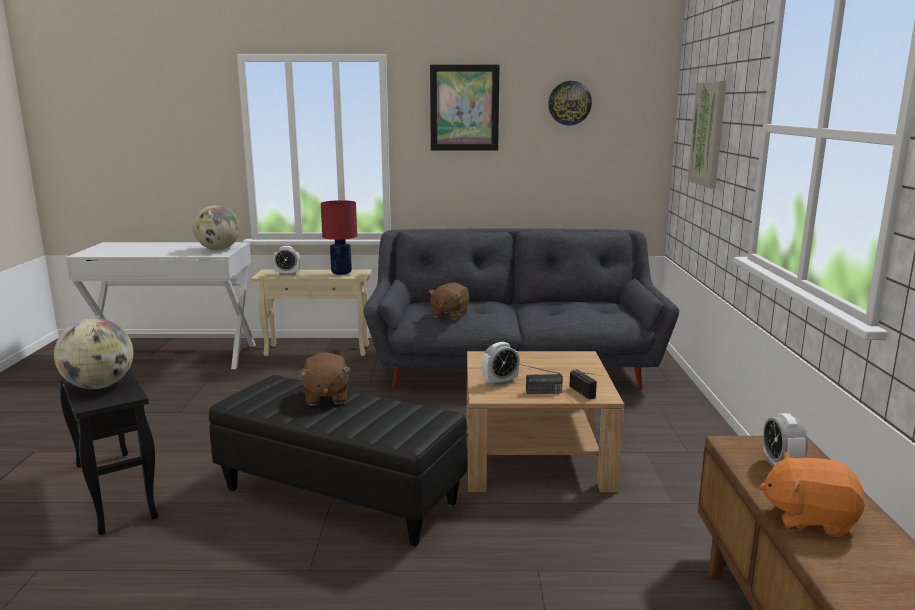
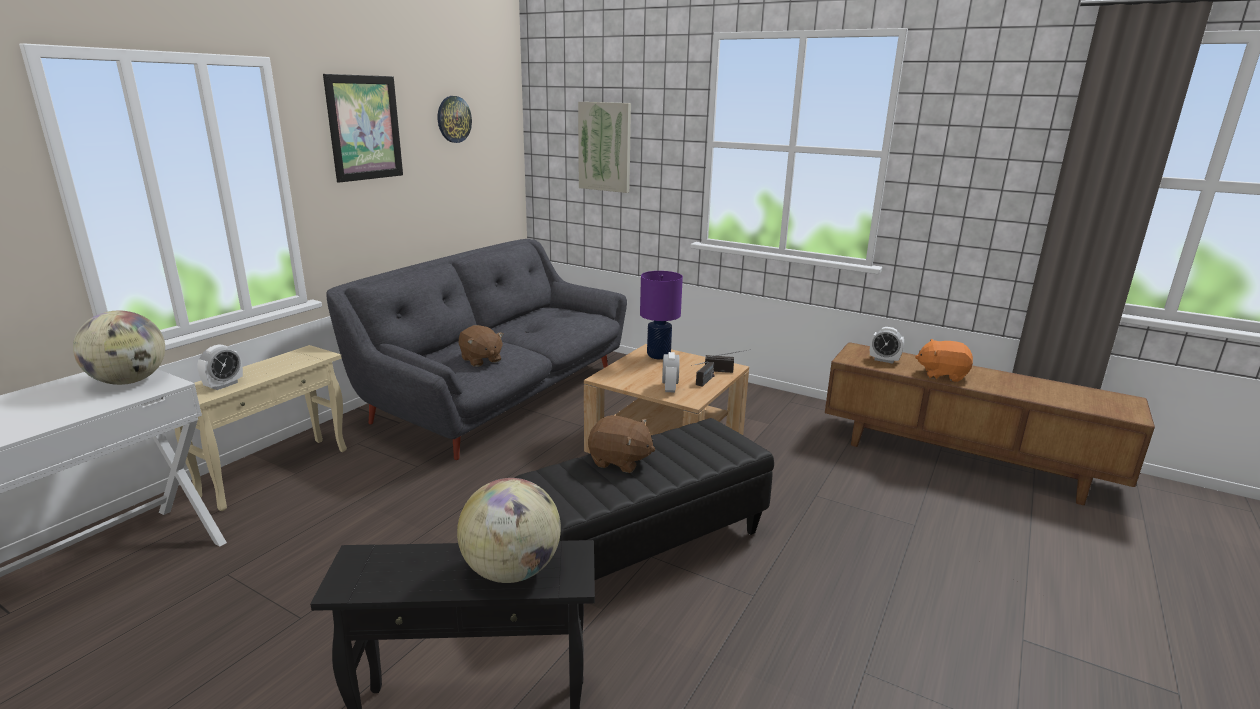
camera: 60 degrees left, 5 degrees up
red table lamp [321,200,357,275] -> none
orange plush toy [759,452,865,537] -> orange plush toy turned 60 degrees clockwise [915,339,973,382]
none -> purple table lamp [640,271,683,360]

